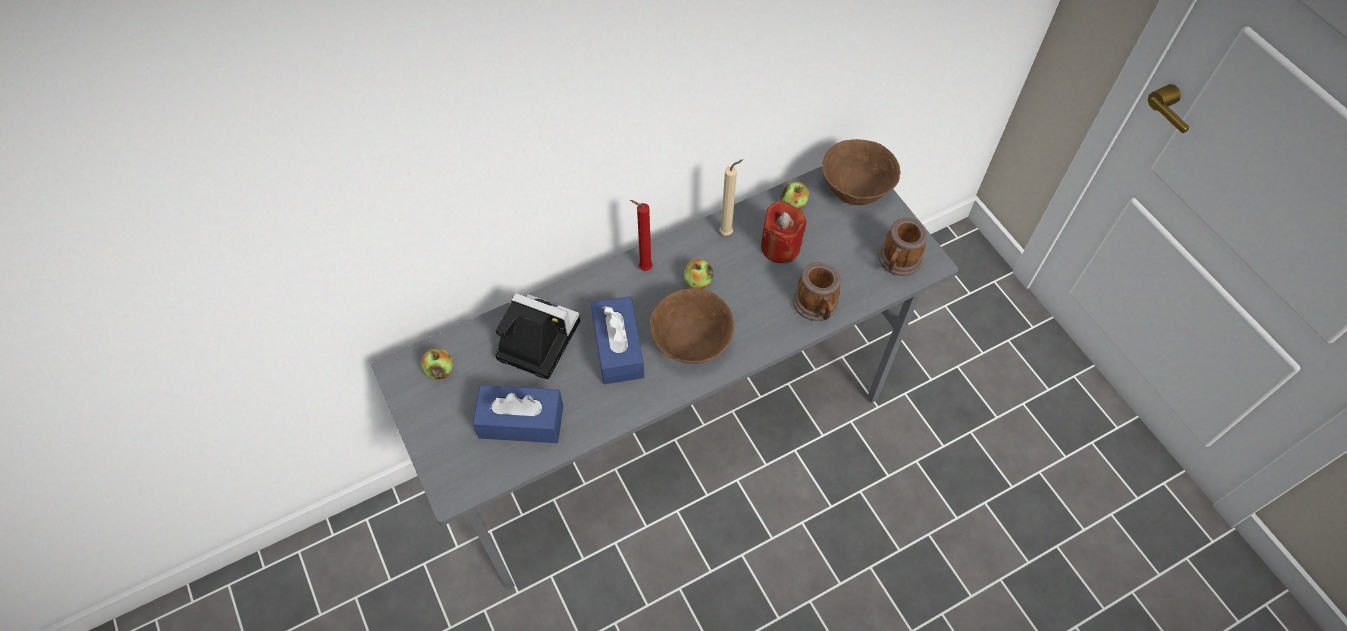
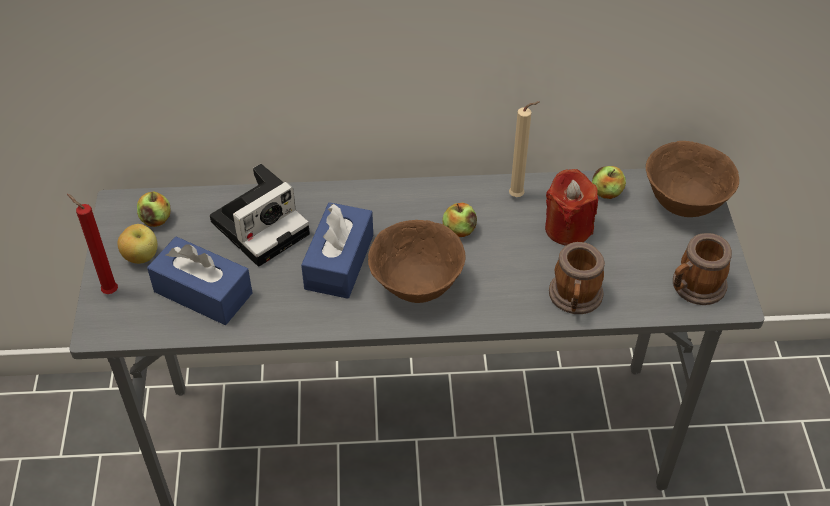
camera: 25 degrees right, 10 degrees down
camera [495,293,580,379] -> camera turned 90 degrees clockwise [210,164,310,267]
red candle [630,200,653,271] -> red candle moved to [67,194,118,294]
none -> apple [117,224,157,264]

